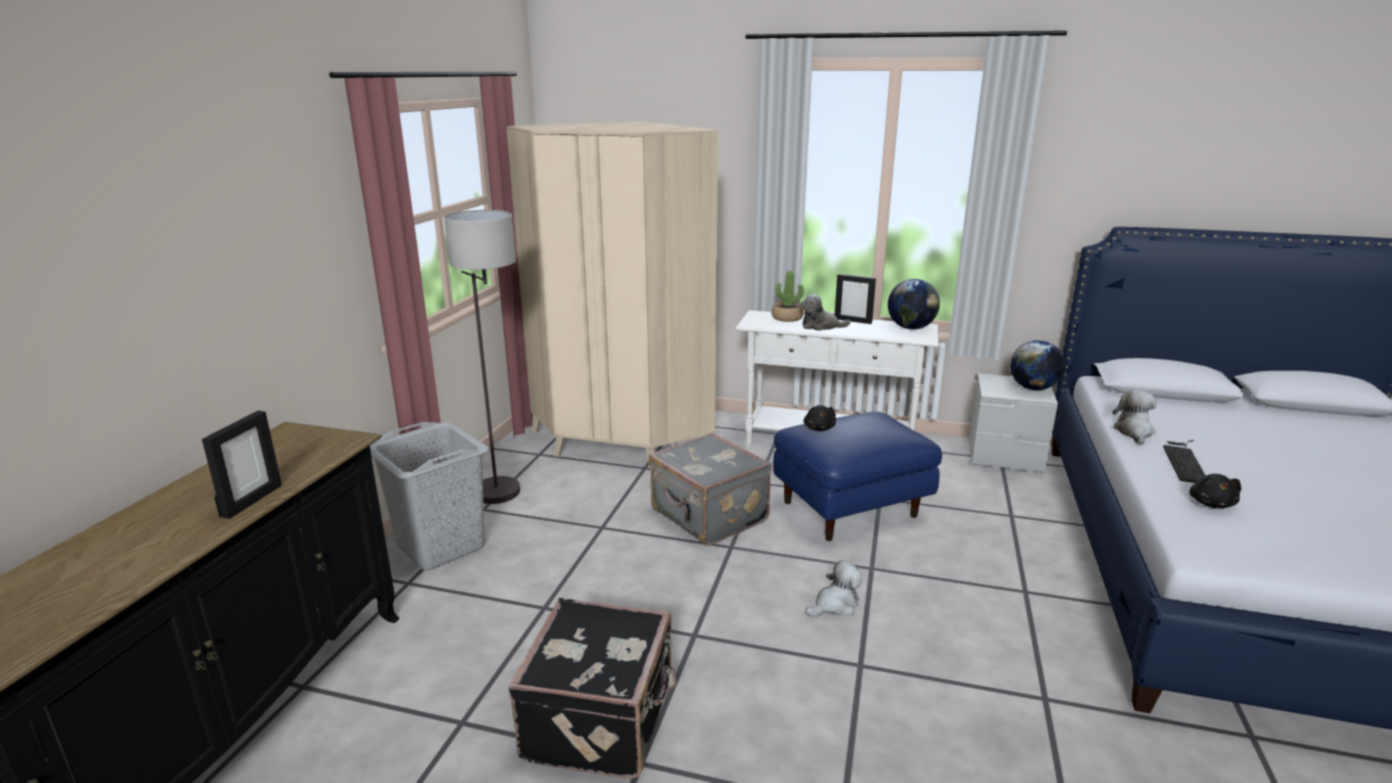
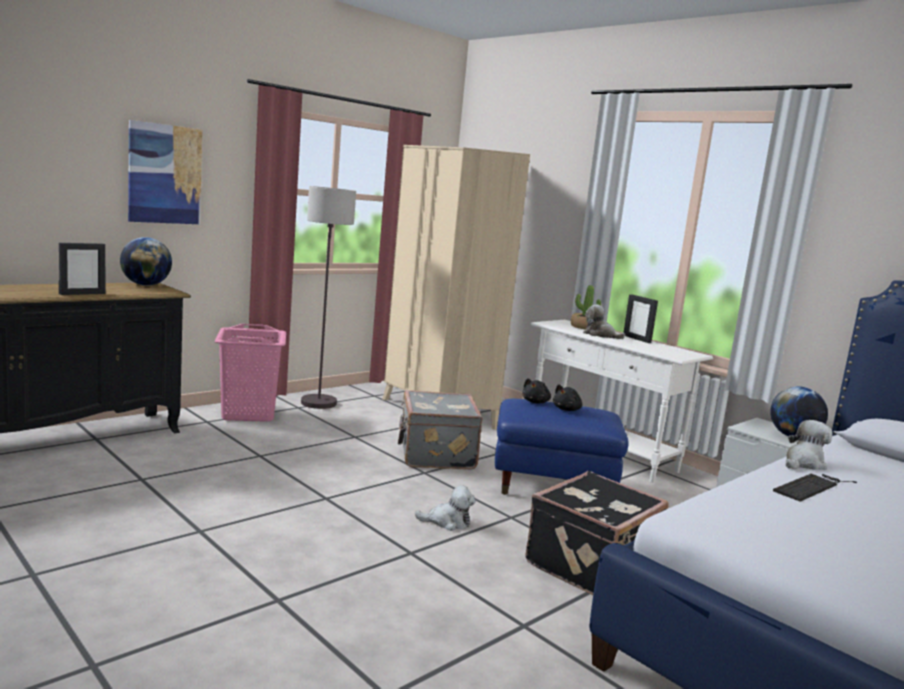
camera: 30 degrees right, 10 degrees down
grey laundry basket [370,422,489,570] -> pink laundry basket [215,324,286,422]
black suitcase [508,598,676,779] -> black suitcase moved to [525,471,669,595]
globe [888,279,940,329] -> globe moved to [120,237,172,286]
black plush toy [1189,474,1241,508] -> black plush toy moved to [553,384,582,411]
none -> picture [128,120,203,224]

